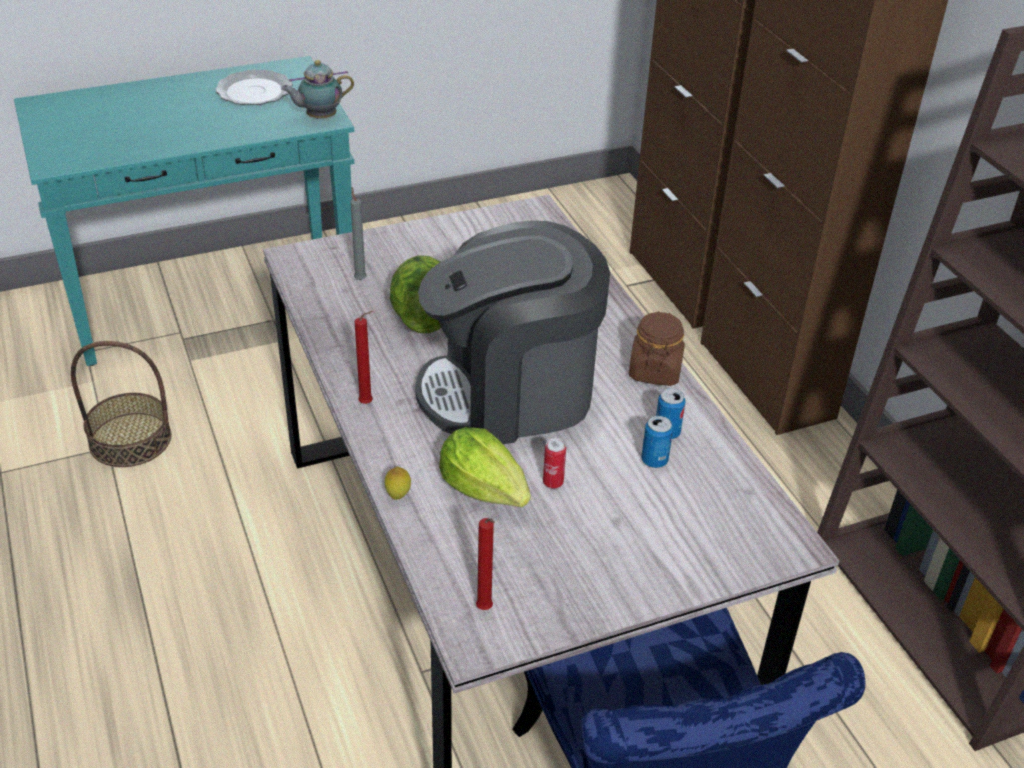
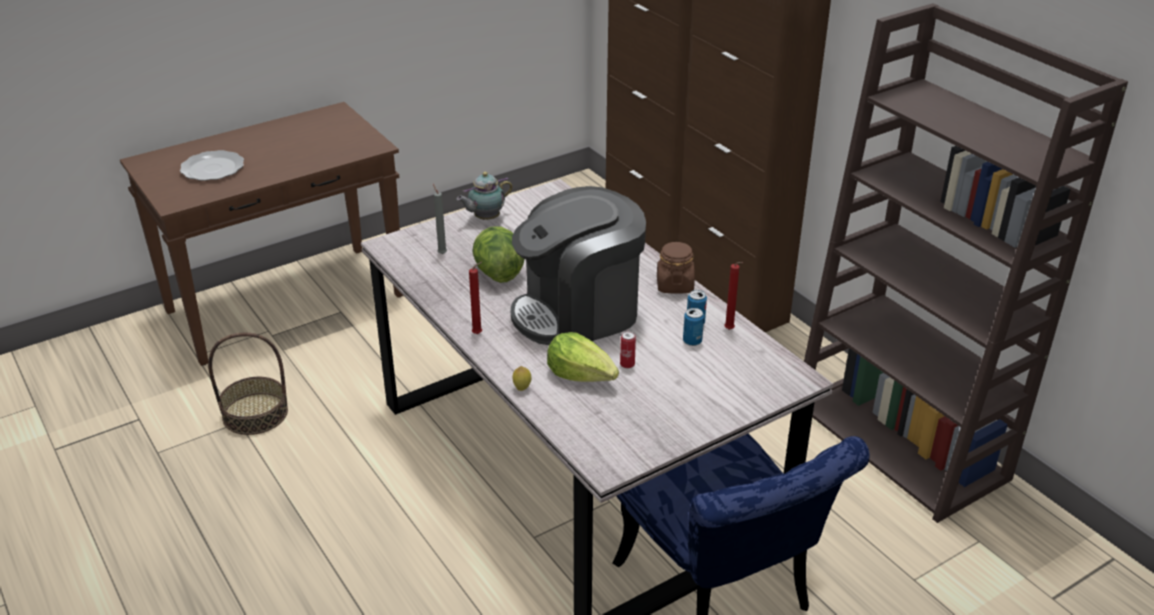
camera: 10 degrees left, 5 degrees down
turquoise console table [14,56,354,366] -> brown console table [120,102,404,366]
plate [216,70,293,105] -> plate moved to [180,150,244,181]
teapot [281,60,354,119] -> teapot moved to [457,172,513,220]
red candle [476,518,495,610] -> red candle moved to [724,262,743,330]

